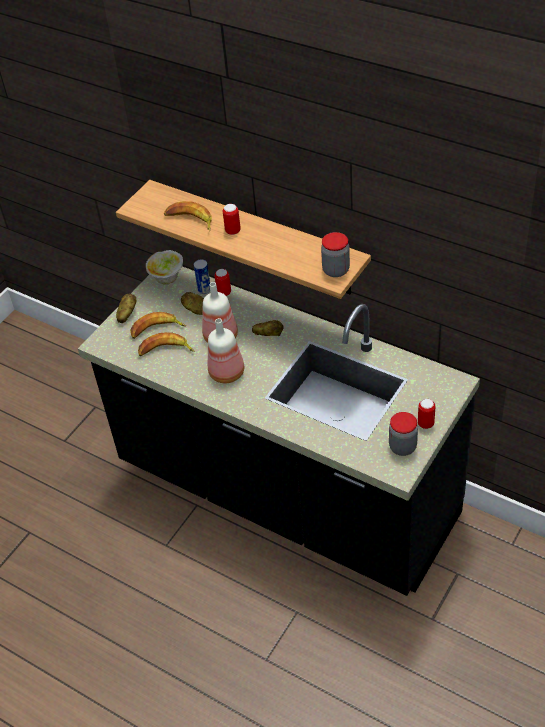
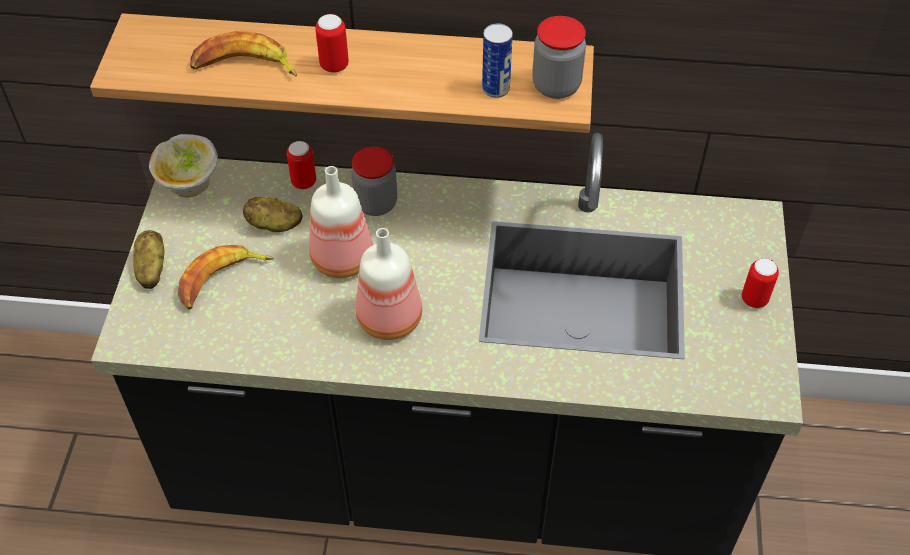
camera: 30 degrees left, 5 degrees up
banana [138,332,194,356] -> none
can [194,259,210,294] -> can moved to [482,23,513,98]
potato [252,320,284,336] -> none
jar [389,412,418,456] -> jar moved to [351,147,397,216]

